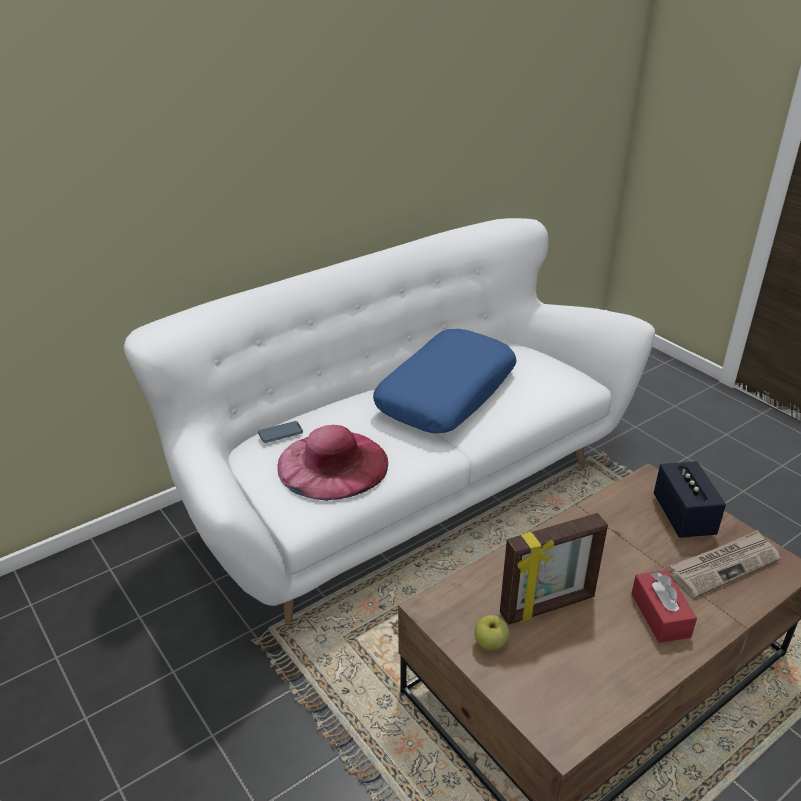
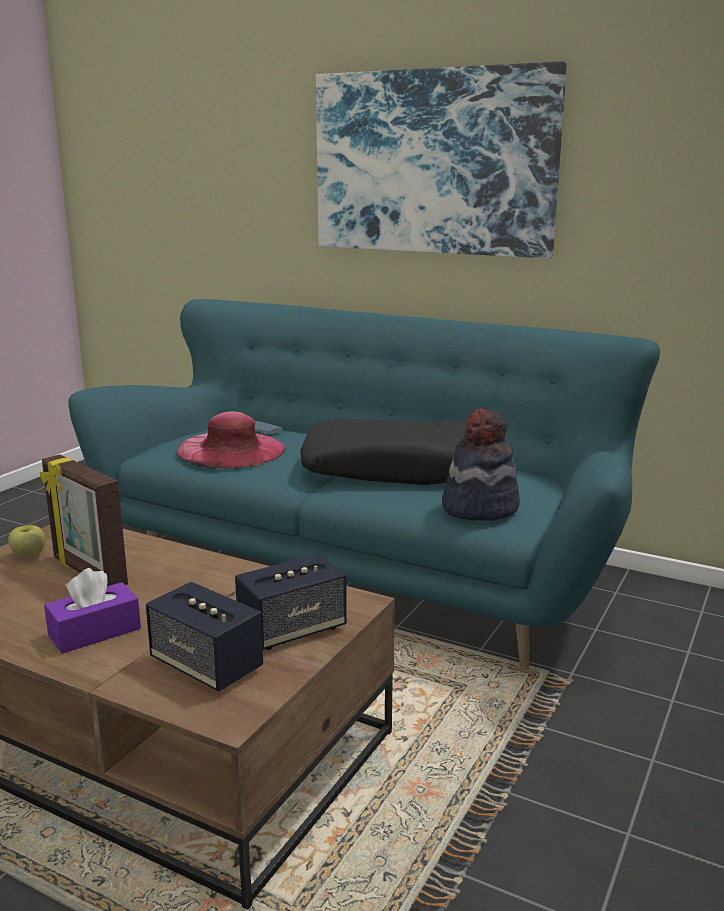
camera: 65 degrees right, 15 degrees down
white sofa [124,218,655,624] -> turquoise sofa [68,299,660,670]
blue pillow [373,329,516,433] -> black pillow [300,419,467,485]
red tissue box [631,570,697,643] -> purple tissue box [44,568,141,654]
newspaper [670,530,780,598] -> speaker [146,582,263,692]
none -> picture [316,61,567,258]
none -> hat [442,408,520,521]

